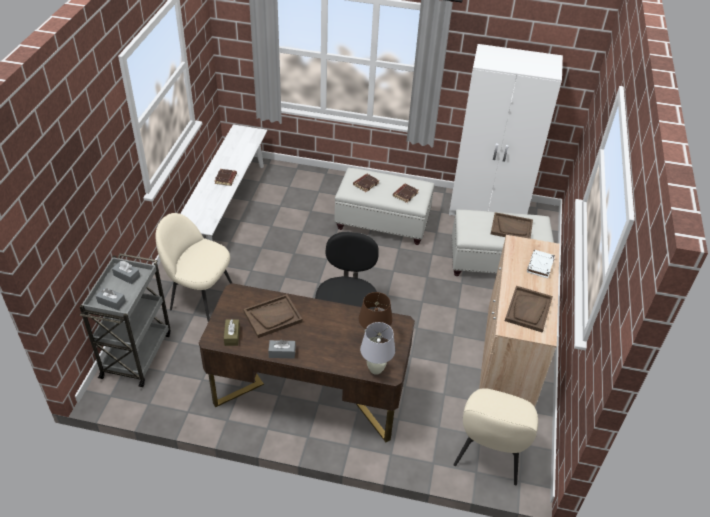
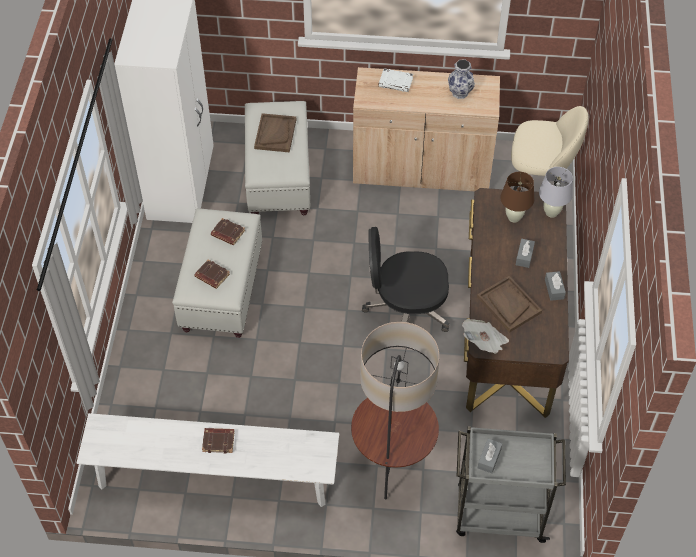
camera: 95 degrees left, 10 degrees up
grey tissue box [96,287,126,310] -> grey tissue box moved to [516,239,535,268]
beige chair [155,213,232,322] -> floor lamp [351,322,439,499]
brown tissue box [224,319,240,346] -> none
brown tray [505,286,553,333] -> vase [448,59,475,99]
none -> newspaper [462,319,509,354]

